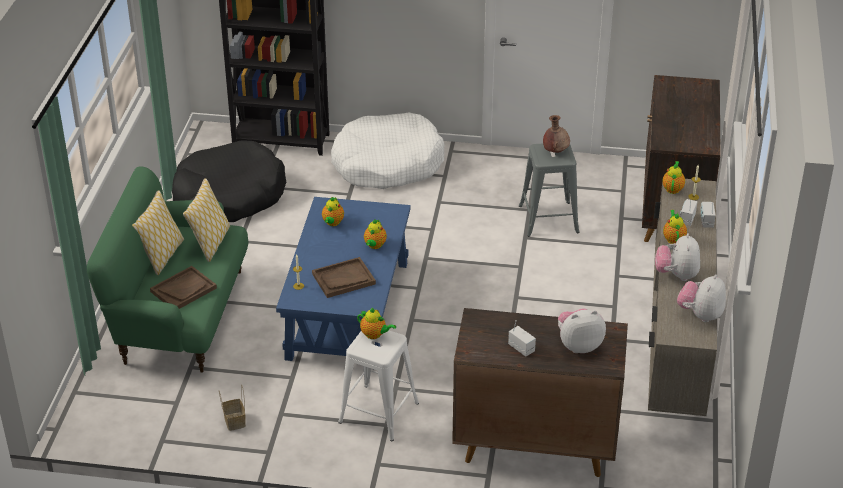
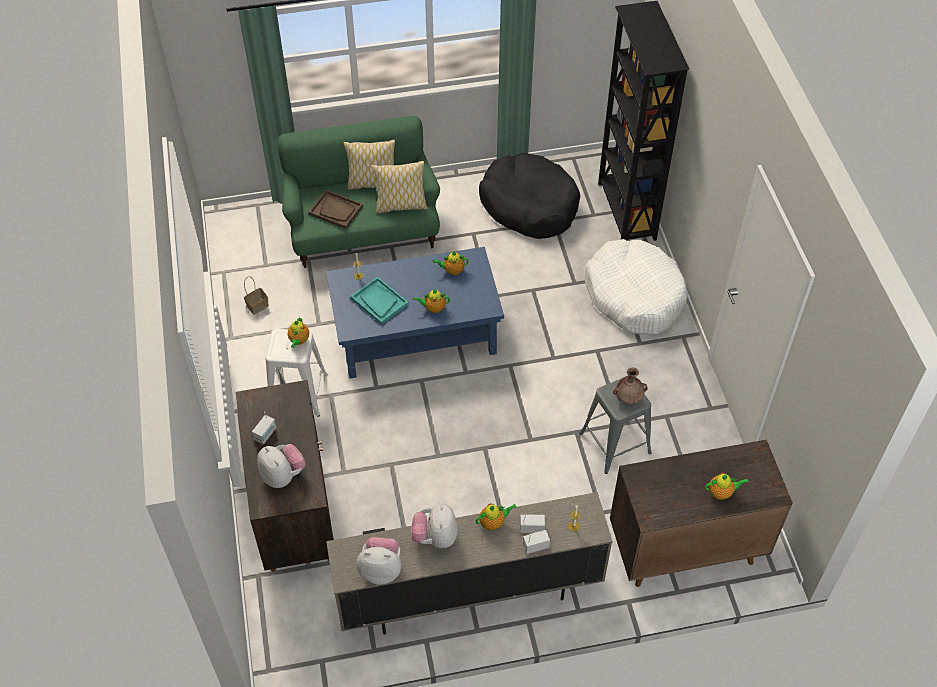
camera: 70 degrees right, 15 degrees up
brown tray [312,257,376,298] -> turquoise tray [350,277,409,325]
plush toy [655,233,700,281] -> plush toy turned 75 degrees counterclockwise [411,503,458,548]
teapot [662,161,685,194] -> teapot moved to [705,473,748,500]

